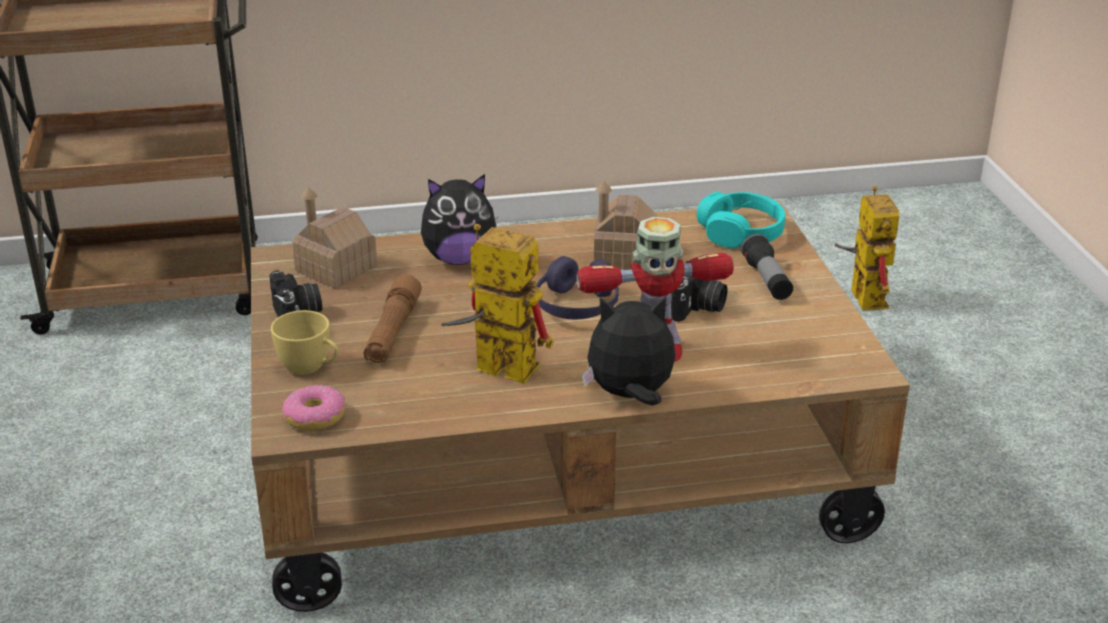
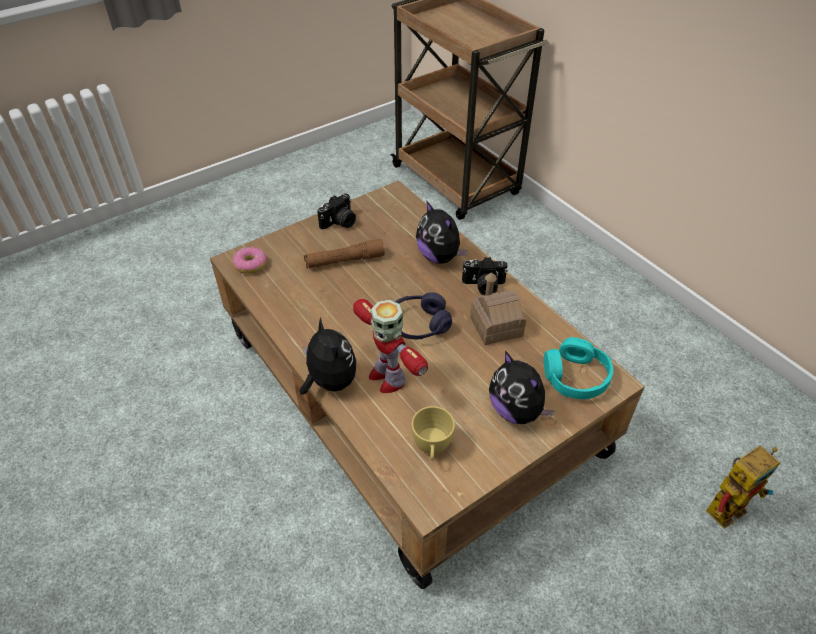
camera: 65 degrees right, 15 degrees up
yellow cup [271,310,338,375] -> yellow cup moved to [412,406,455,461]
toy house [292,187,377,288] -> none
toy robot [441,224,554,384] -> none
camera [671,261,727,322] -> camera moved to [462,257,508,295]
flashlight [741,234,793,300] -> plush toy [489,351,554,424]

